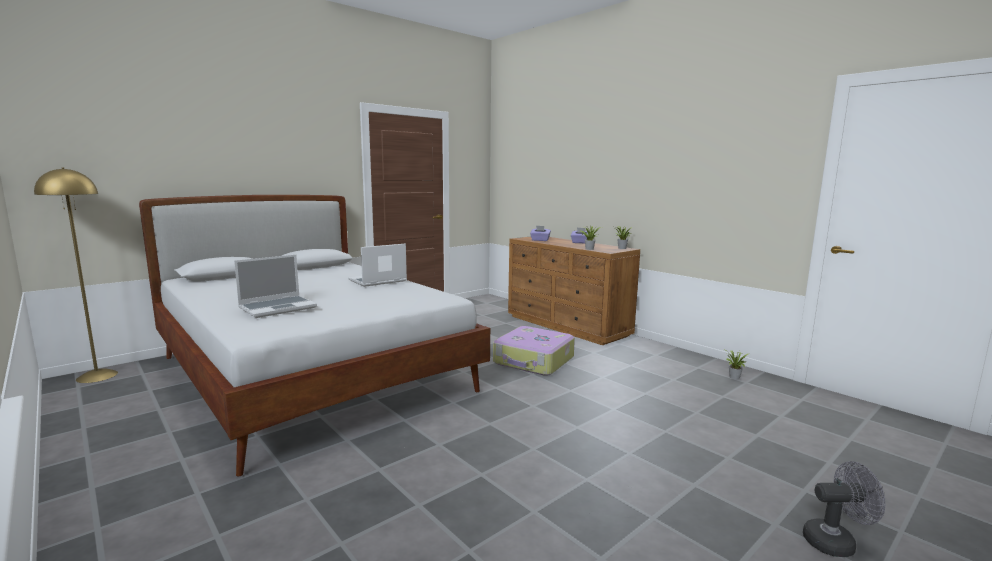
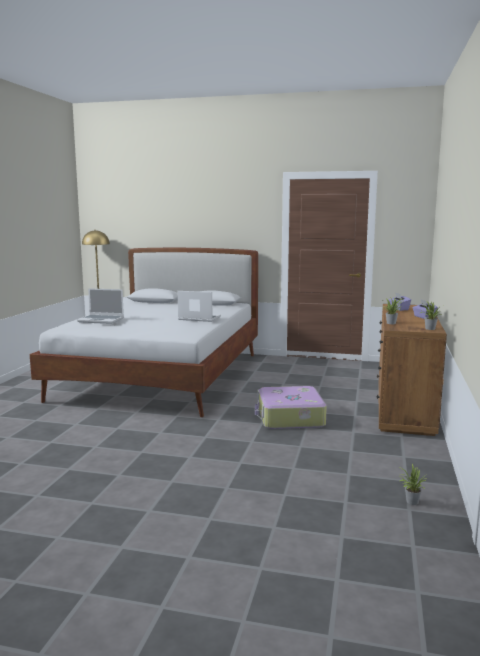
camera: 55 degrees right, 0 degrees up
grey fan [803,461,885,557] -> none

